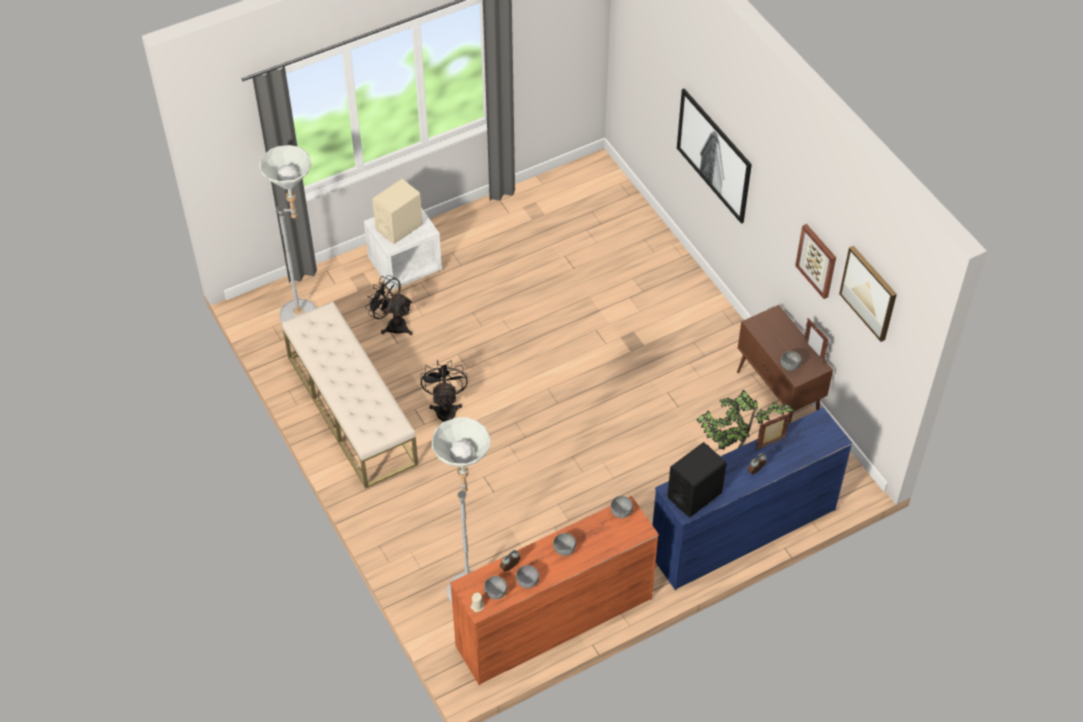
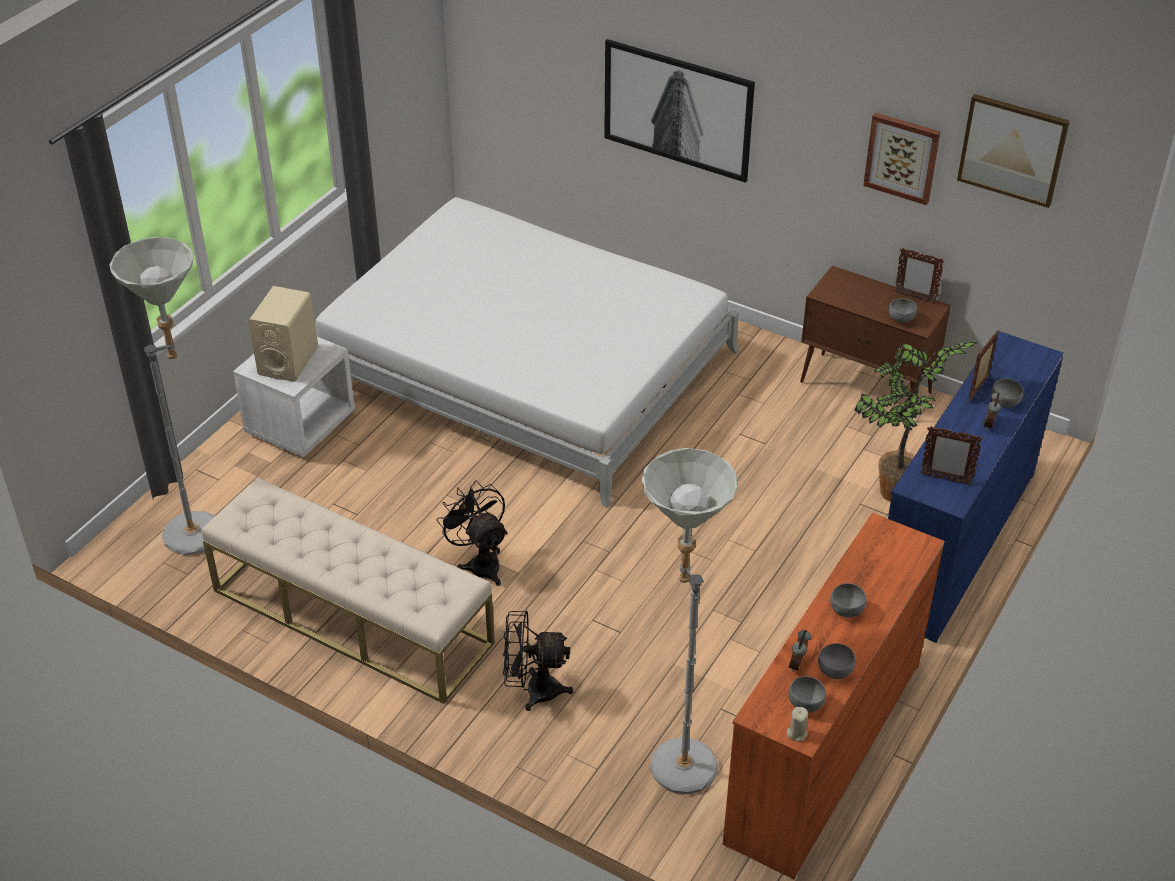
camera: 30 degrees left, 10 degrees down
black fan [365,275,412,335] -> black fan moved to [503,611,573,711]
grey bowl [611,496,633,518] -> grey bowl moved to [992,379,1023,408]
black speaker [667,442,727,517] -> picture frame [921,426,982,485]
none -> white bed [315,197,739,507]

